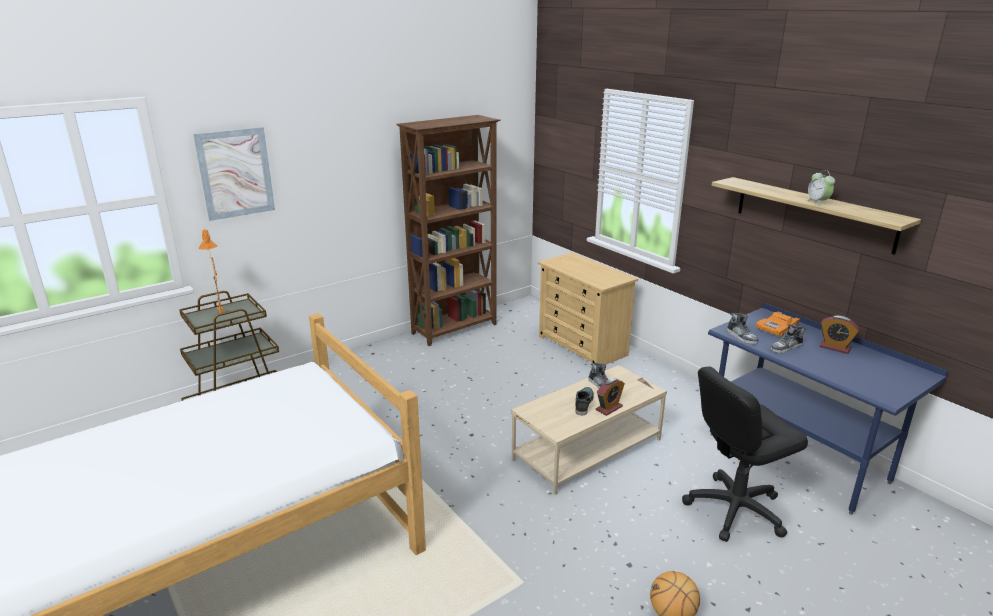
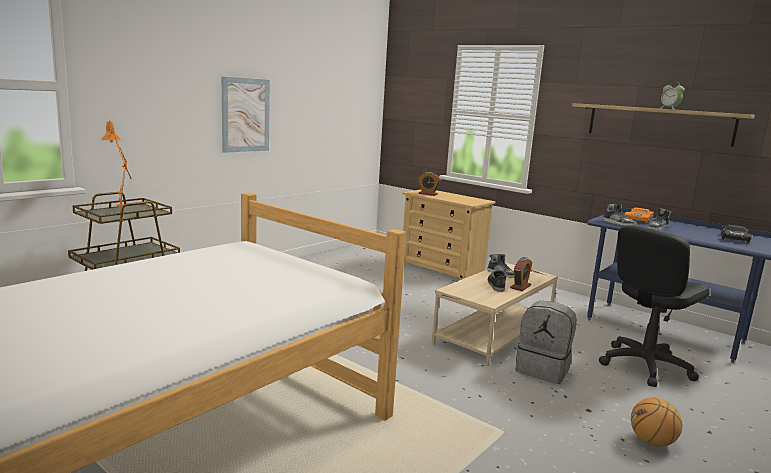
camera: 15 degrees left, 10 degrees down
picture [193,127,275,221] -> picture moved to [222,77,270,153]
brown bookcase [396,115,501,346] -> none
alarm clock [820,316,860,354] -> alarm clock moved to [418,172,441,196]
none -> grey backpack [516,301,577,384]
none -> black toy car [721,225,752,243]

